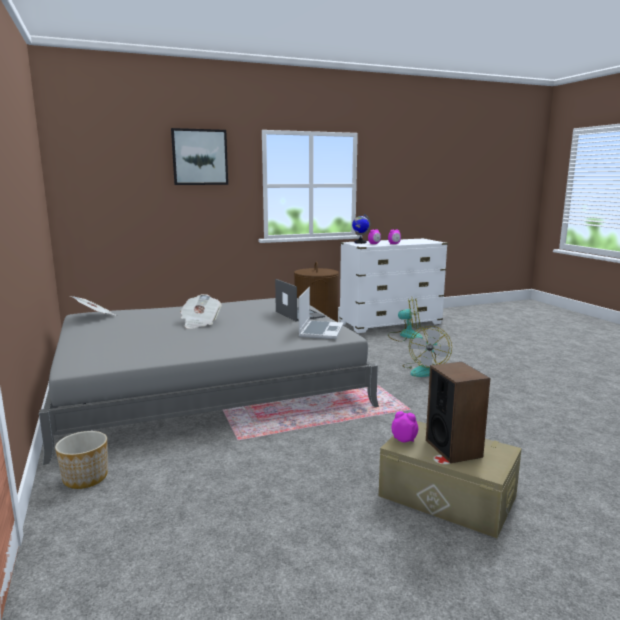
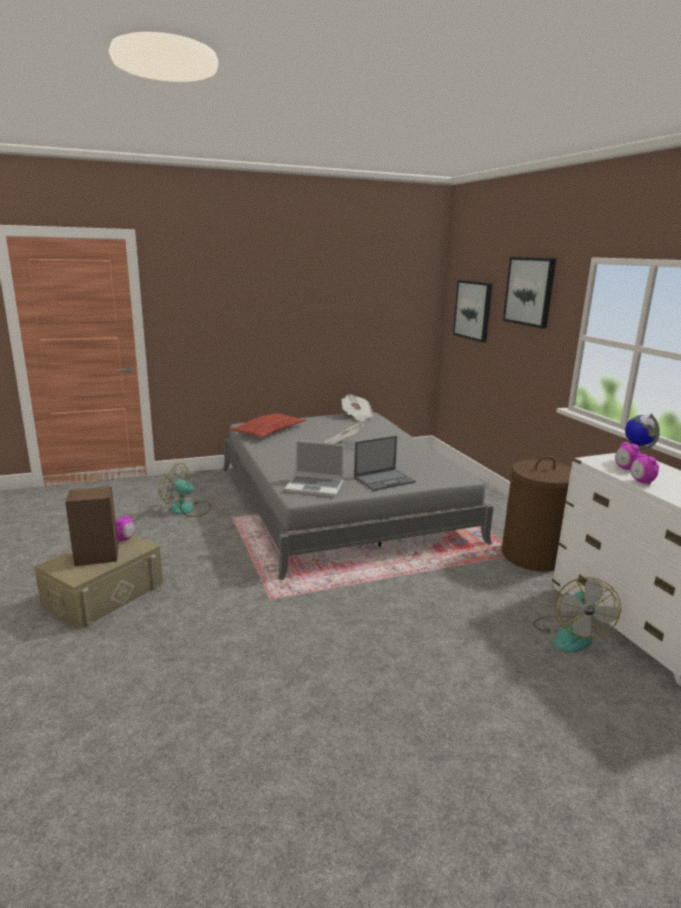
camera: 90 degrees right, 5 degrees up
planter [55,431,108,489] -> none
fan [402,326,452,377] -> fan moved to [159,463,211,517]
none -> pillow [230,413,306,438]
none -> picture [453,280,492,343]

